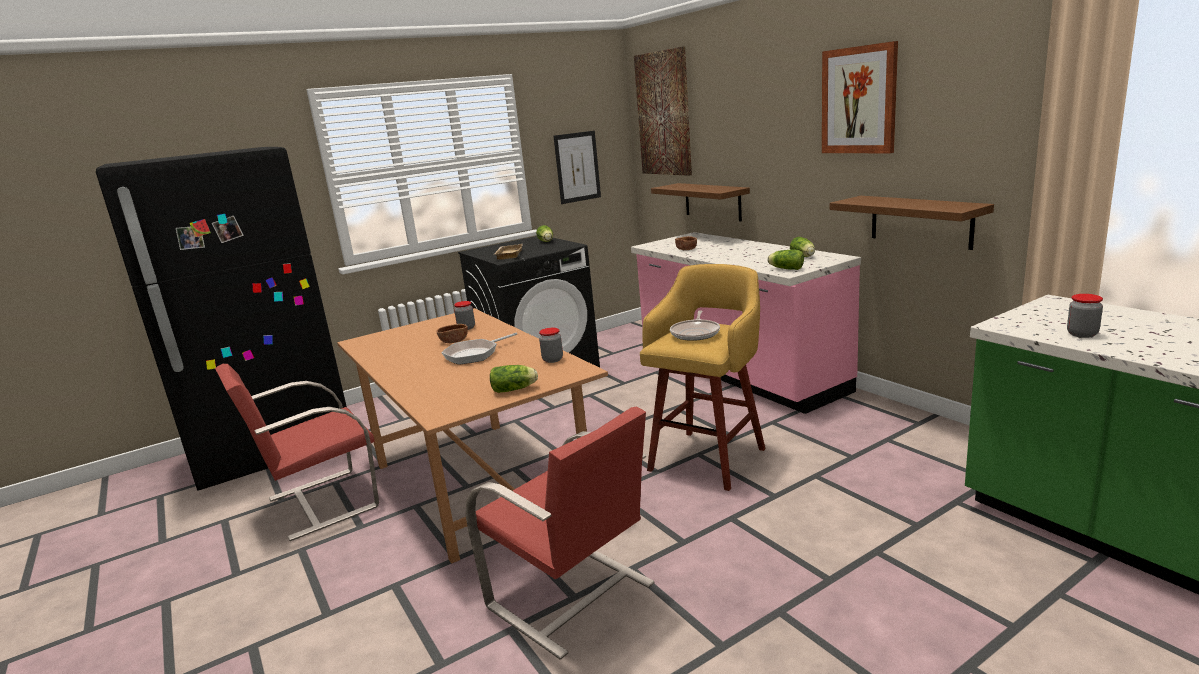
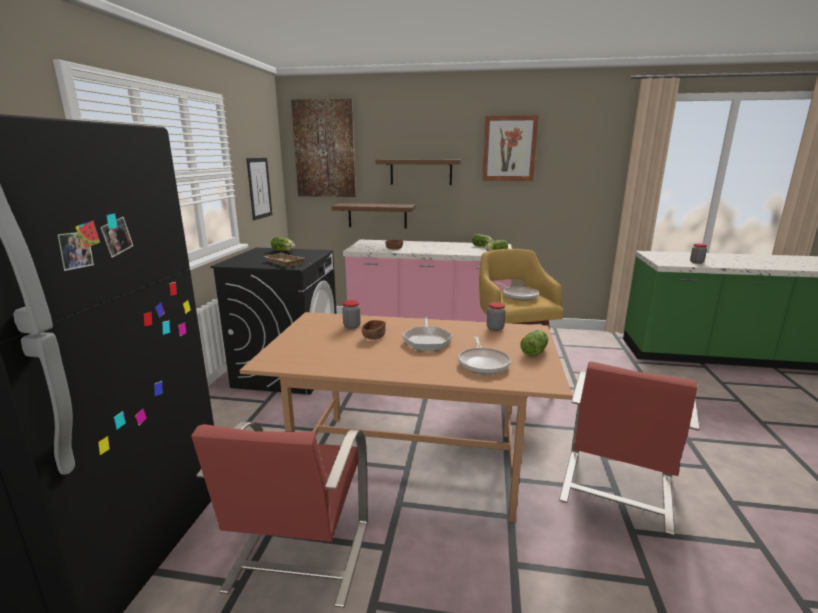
camera: 50 degrees left, 0 degrees up
red chair [465,407,654,660] -> red chair turned 120 degrees clockwise [559,361,700,536]
brown shelf [830,196,994,250] -> brown shelf moved to [375,159,462,185]
none -> frying pan [458,336,511,374]

